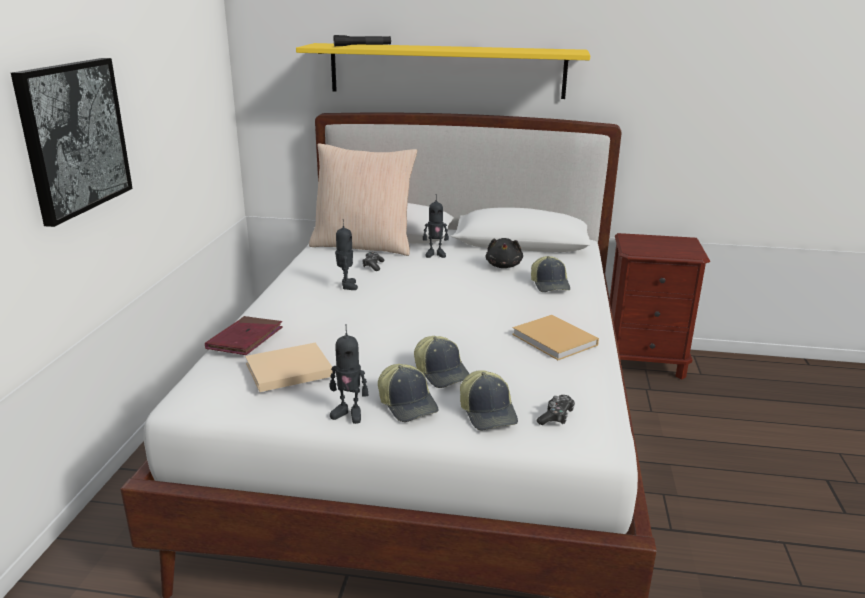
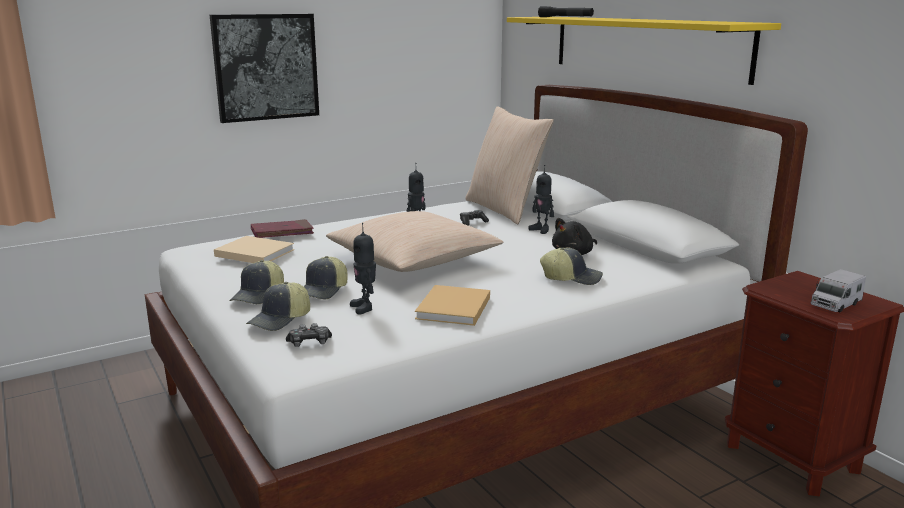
camera: 50 degrees right, 5 degrees down
toy robot [329,324,368,424] -> toy robot moved to [350,223,376,315]
cap [531,256,570,292] -> cap turned 120 degrees counterclockwise [540,247,603,285]
none -> beige pillow [326,211,504,272]
none -> toy truck [811,269,866,312]

